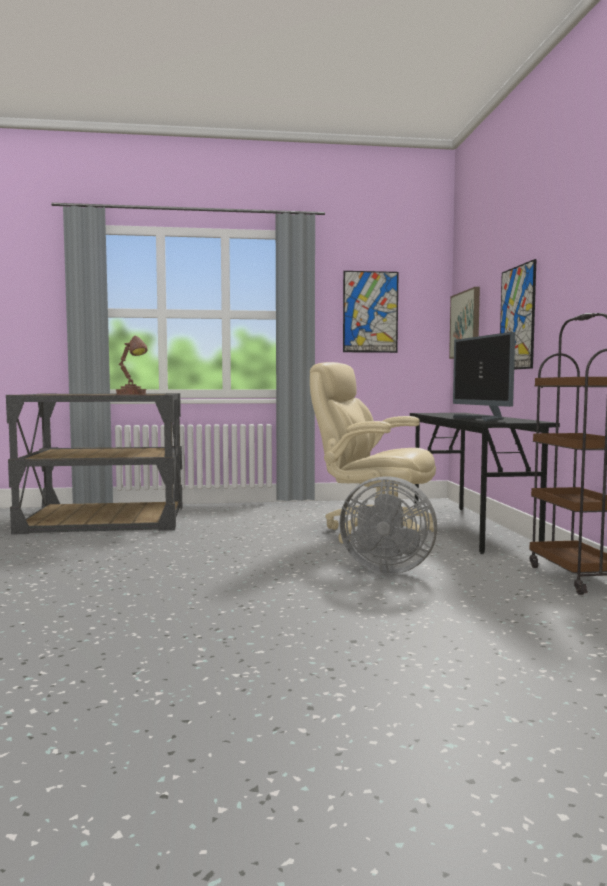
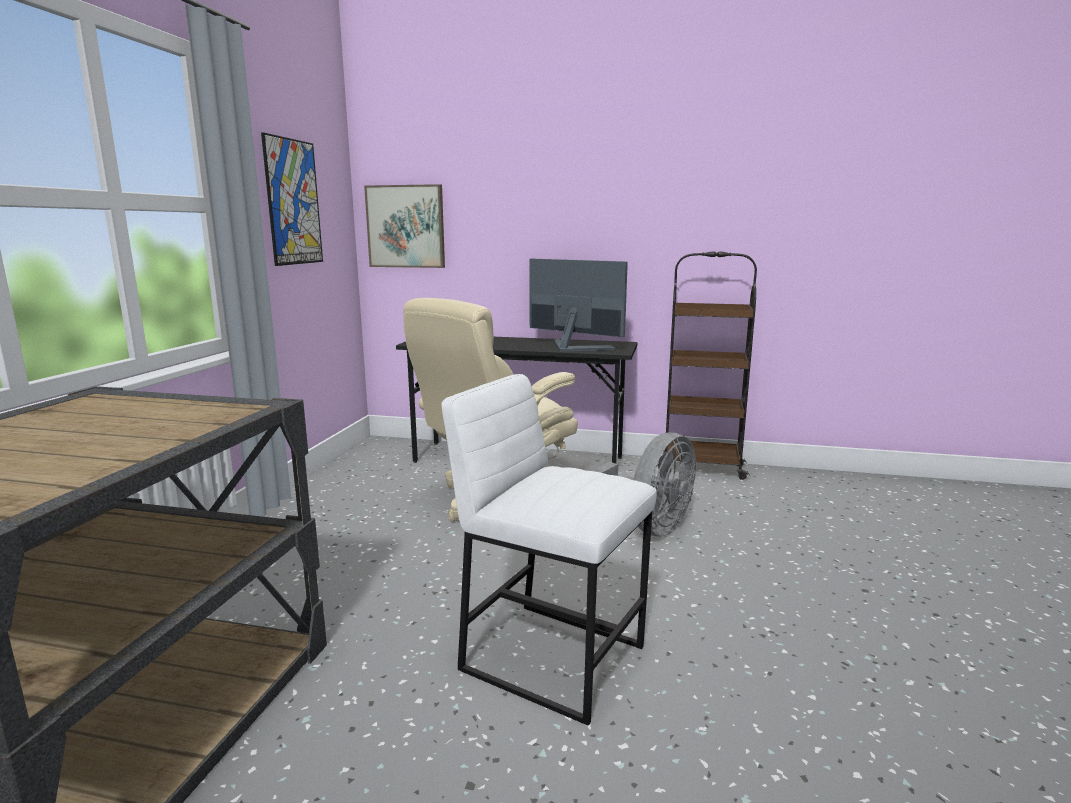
camera: 70 degrees left, 10 degrees up
brown table lamp [115,336,147,395] -> none
monitor [453,332,515,422] -> monitor turned 150 degrees counterclockwise [529,259,628,351]
picture [500,259,536,370] -> none
none -> white chair [441,374,657,726]

